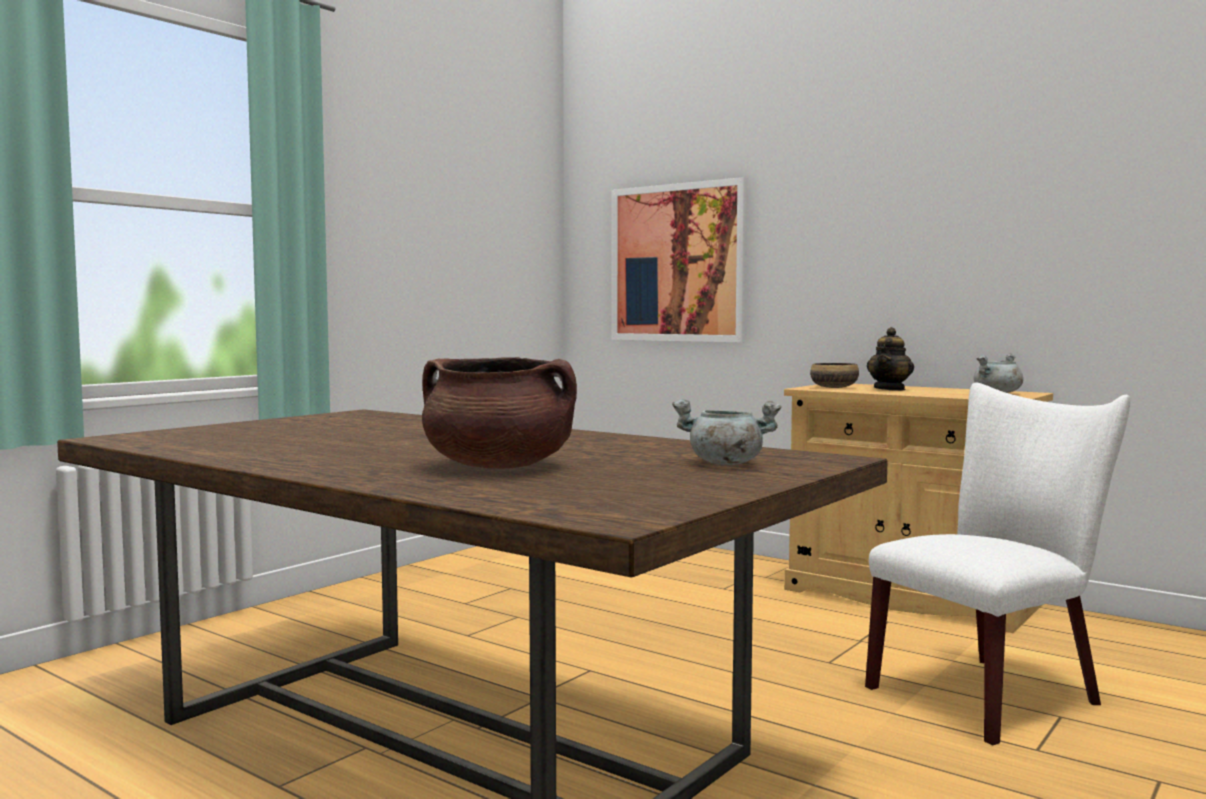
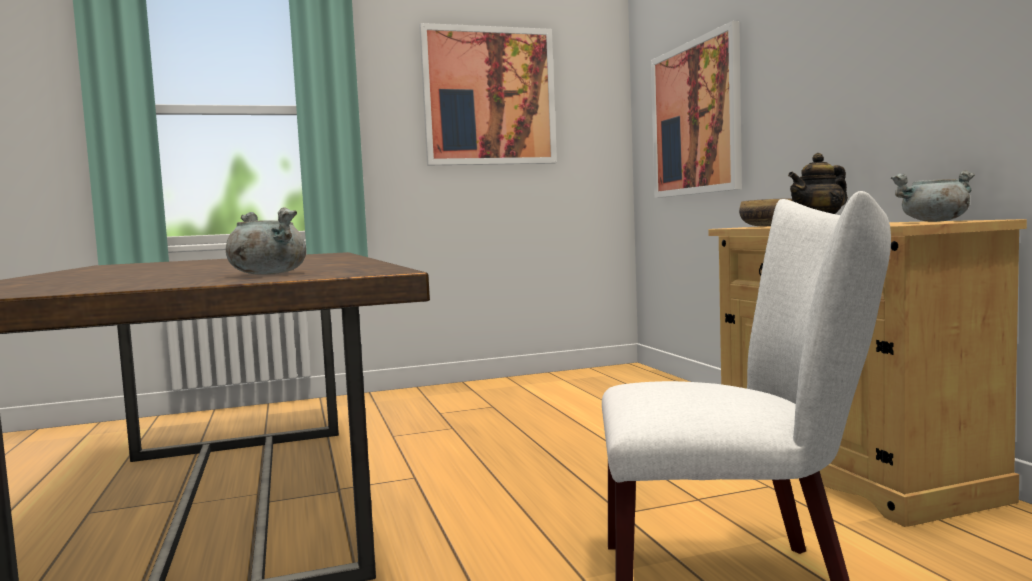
camera: 35 degrees right, 0 degrees up
brown cooking pot [422,357,577,469] -> none
none -> picture [419,23,557,166]

